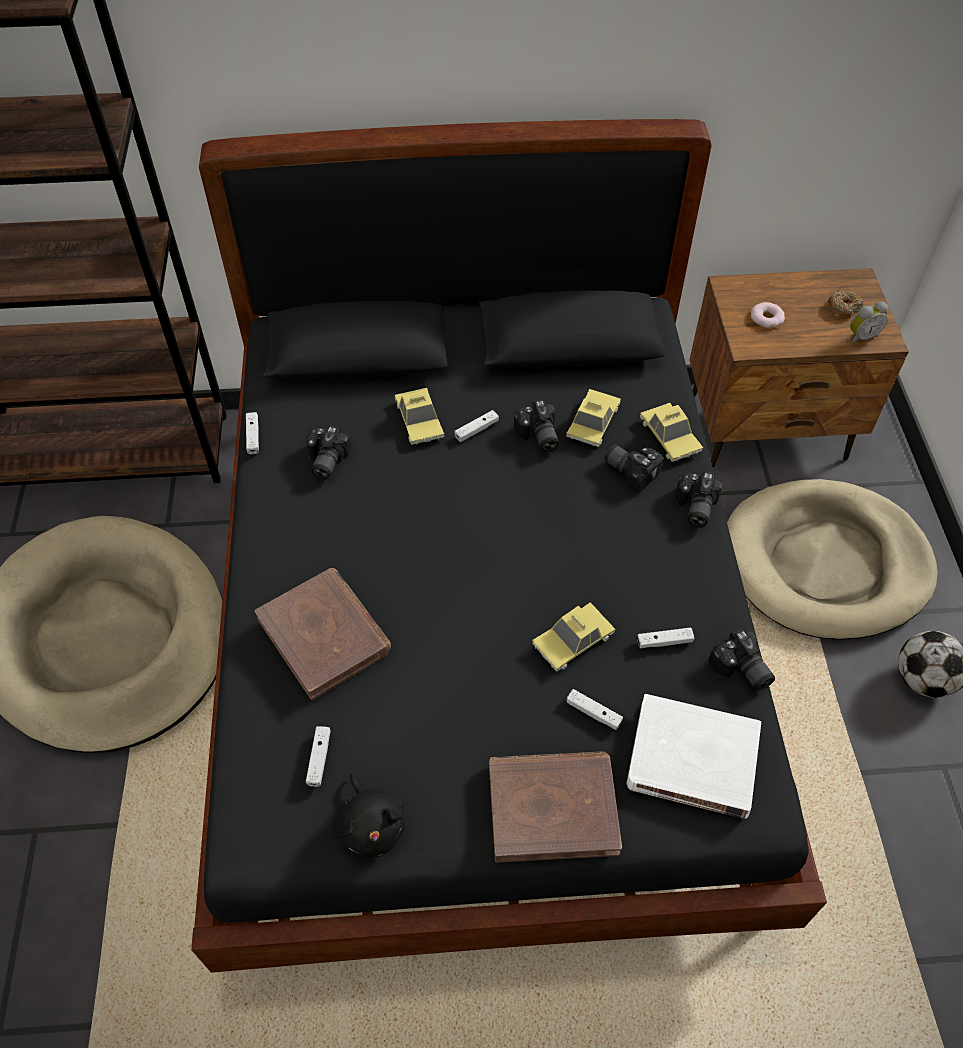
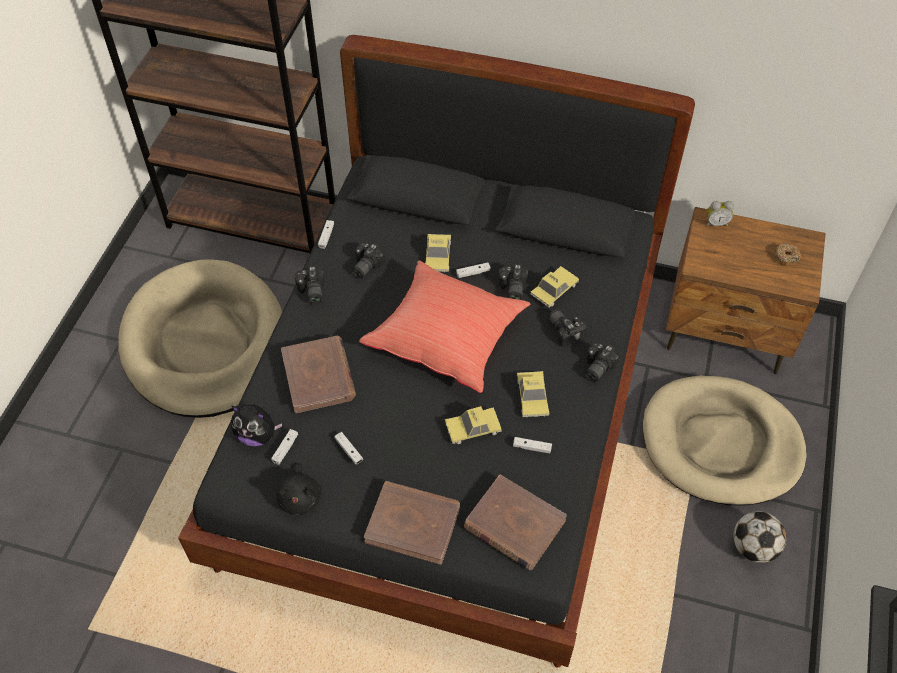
camera: 20 degrees right, 0 degrees up
white game controller [566,689,623,730] -> white game controller moved to [334,432,363,465]
white book [626,694,761,819] -> brown book [464,474,567,570]
toy car [640,403,703,462] -> toy car moved to [517,371,549,418]
camera [708,628,775,691] -> camera moved to [295,266,325,304]
donut [751,302,785,328] -> none
alarm clock [850,302,888,344] -> alarm clock moved to [706,201,734,226]
none -> plush toy [231,403,282,446]
none -> red pillow [359,261,530,393]

